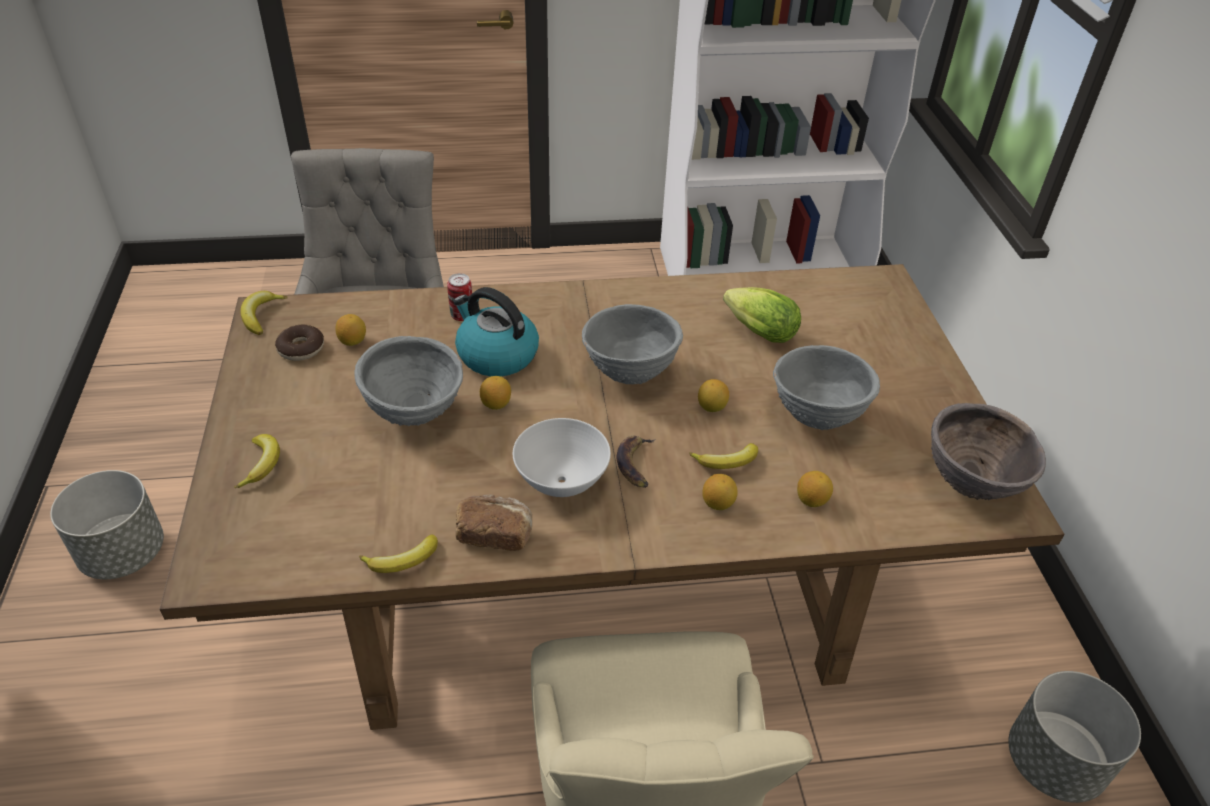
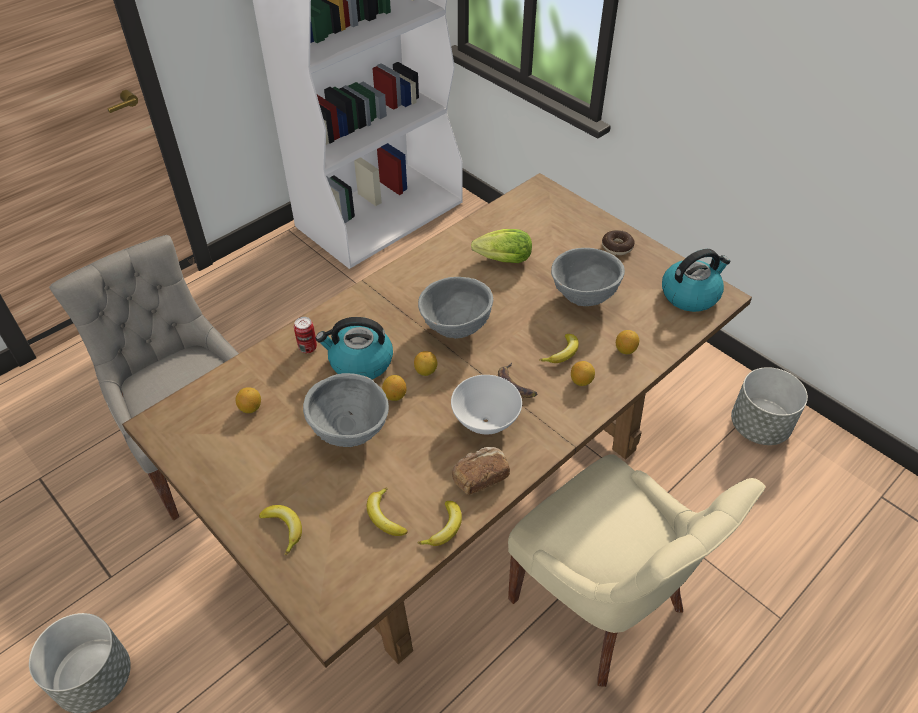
camera: 35 degrees left, 5 degrees up
banana [240,291,287,335] -> banana moved to [367,488,408,536]
donut [275,324,324,361] -> donut moved to [602,230,635,255]
lemon [698,379,729,412] -> lemon moved to [414,351,437,376]
brown bowl [931,403,1046,500] -> kettle [662,249,730,312]

